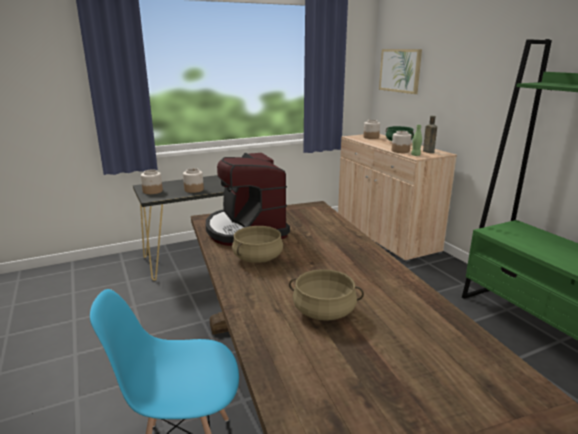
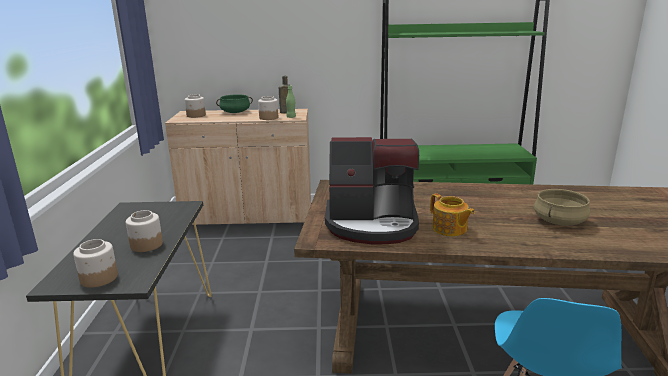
camera: 65 degrees left, 0 degrees up
beige cooking pot [232,226,283,263] -> teapot [430,193,475,236]
picture [379,49,422,94] -> none

